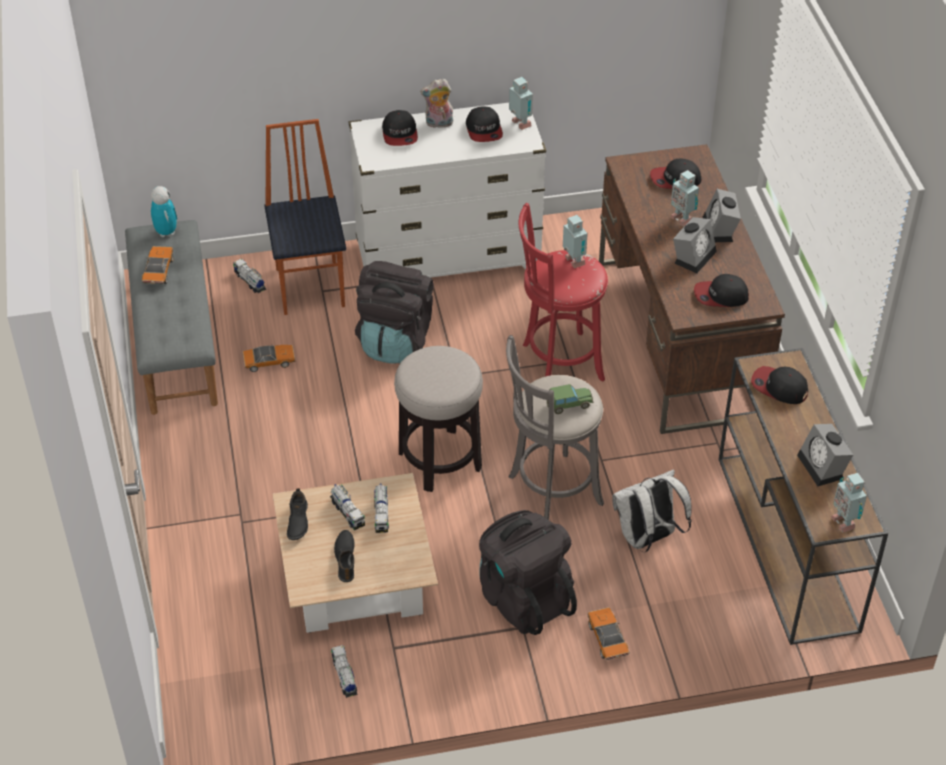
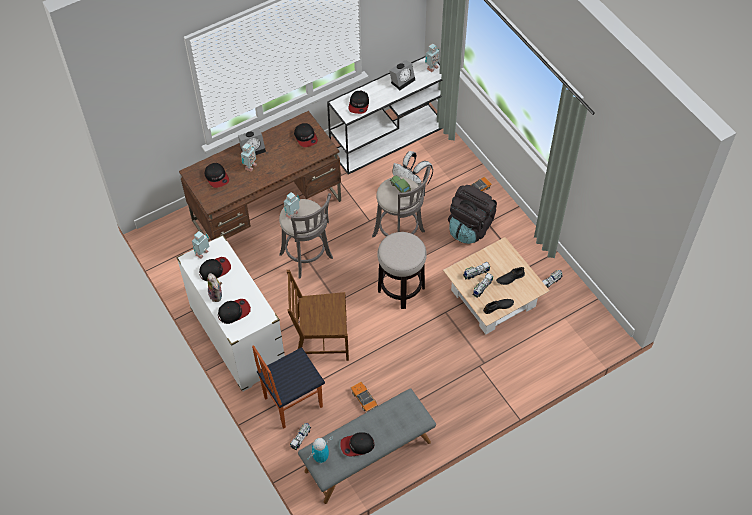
camera: 110 degrees left, 10 degrees up
toy car [142,246,173,285] -> cap [340,432,375,456]
black backpack [355,261,434,364] -> brown chair [287,270,349,361]
red stool [519,203,608,382] -> grey stool [279,193,333,279]
alarm clock [673,217,717,273] -> none
brown console table [719,348,888,645] -> white console table [327,56,443,175]

